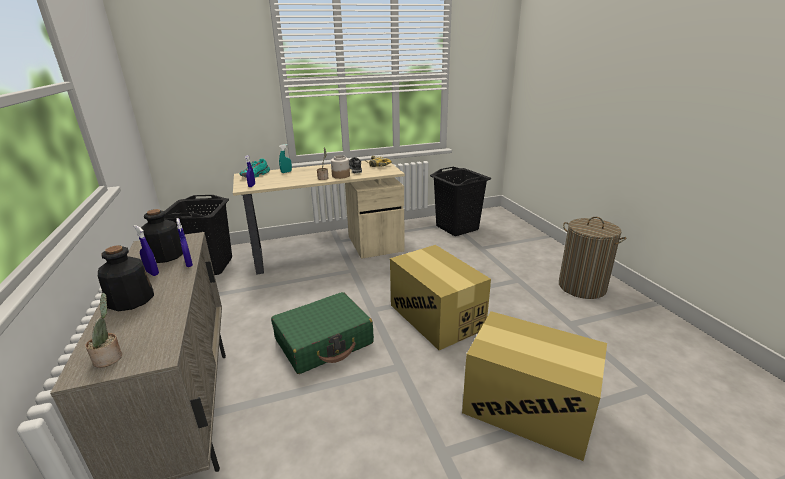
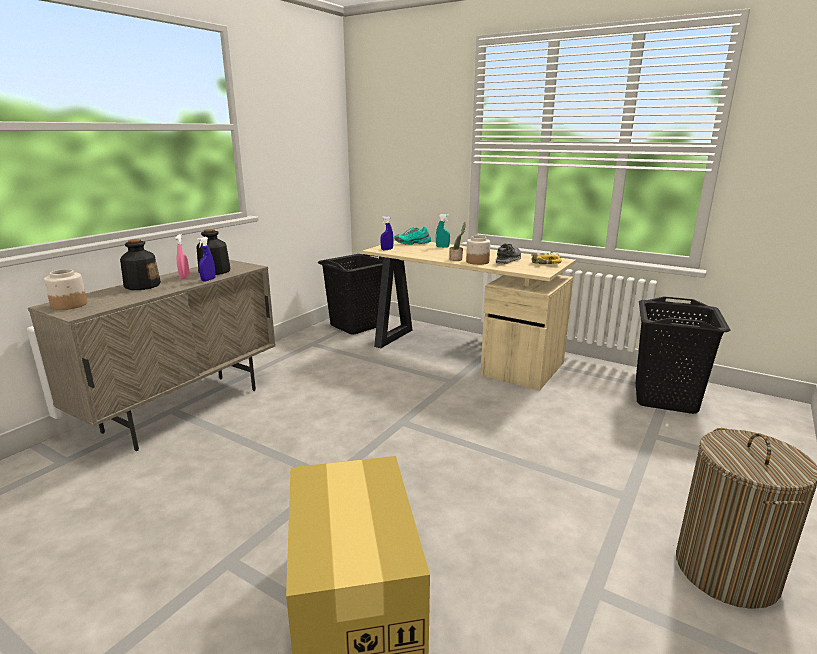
camera: 50 degrees right, 5 degrees down
potted plant [85,293,122,368] -> jar [44,269,87,310]
blue spray bottle [134,225,159,276] -> pink spray bottle [175,234,190,279]
green suitcase [271,292,374,374] -> none
cardboard box [390,245,491,350] -> none

